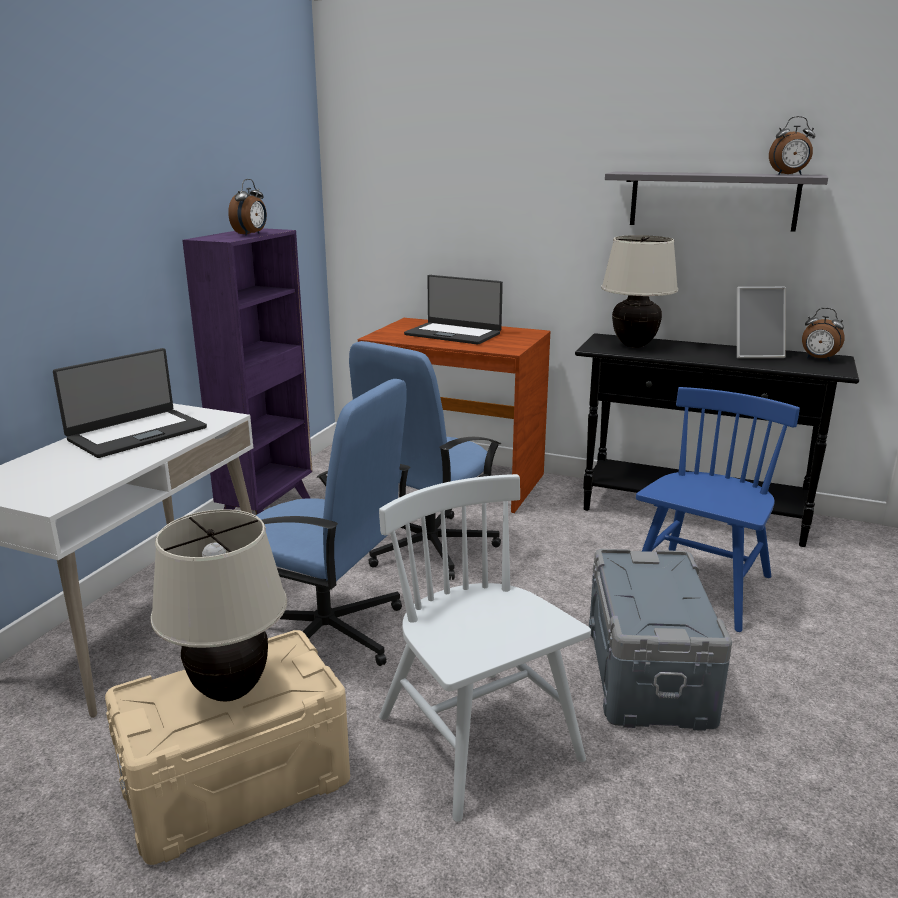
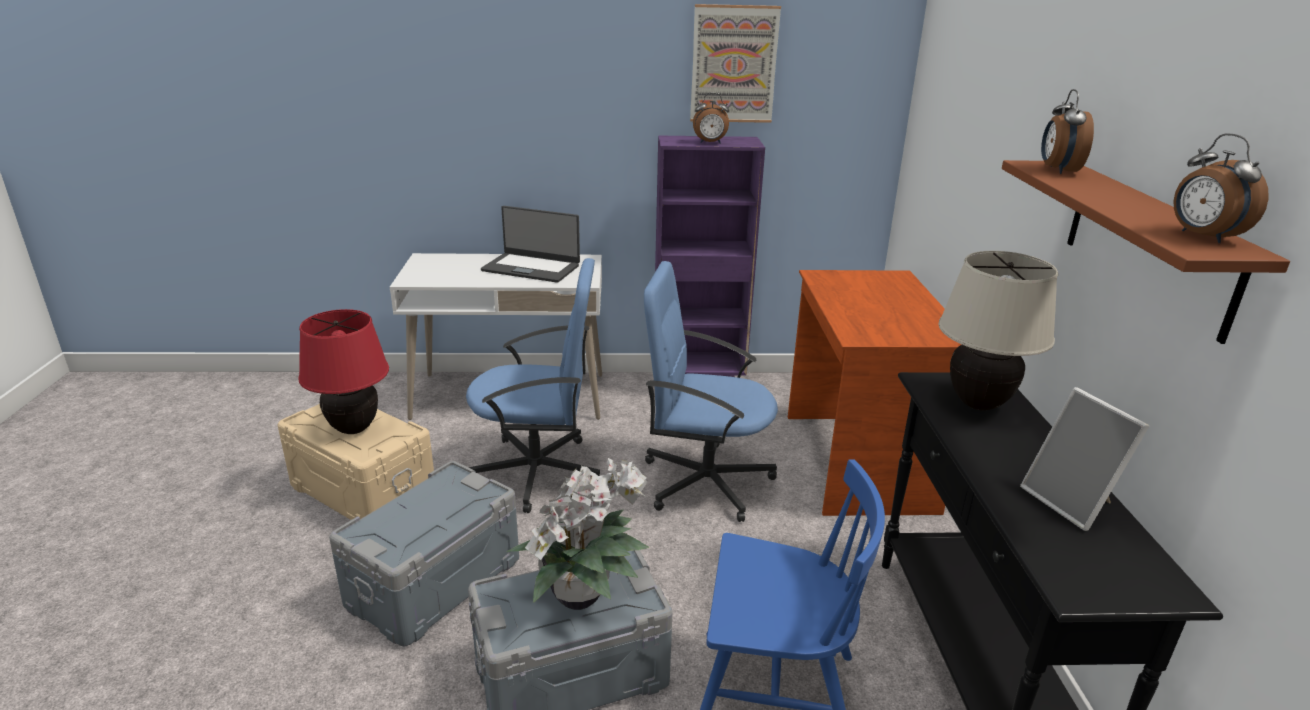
camera: 65 degrees right, 5 degrees up
beige table lamp [151,509,287,702] -> red table lamp [298,309,389,434]
blue office chair [256,379,410,666] -> blue office chair turned 90 degrees counterclockwise [466,258,600,513]
white chair [379,474,591,822] -> grey storage box [329,461,519,646]
laptop [404,275,503,345] -> none
grey shelf [605,171,828,232] -> brown shelf [1002,160,1290,344]
alarm clock [802,308,845,361] -> alarm clock moved to [1041,89,1094,174]
none -> potted plant [506,458,649,610]
none -> picture [690,4,781,123]

